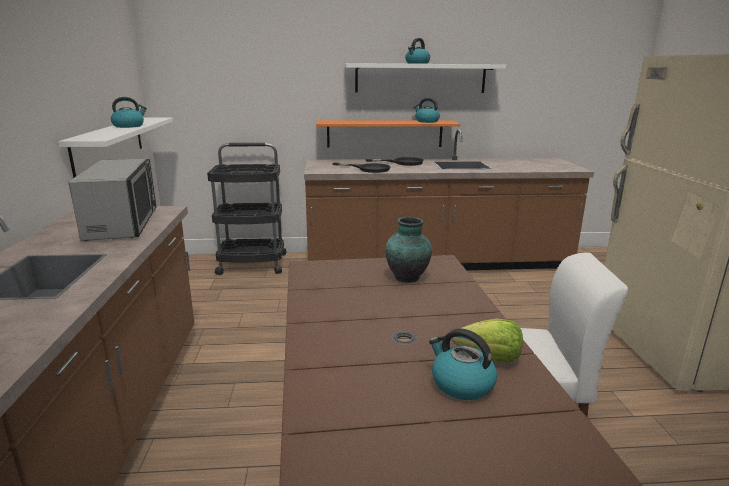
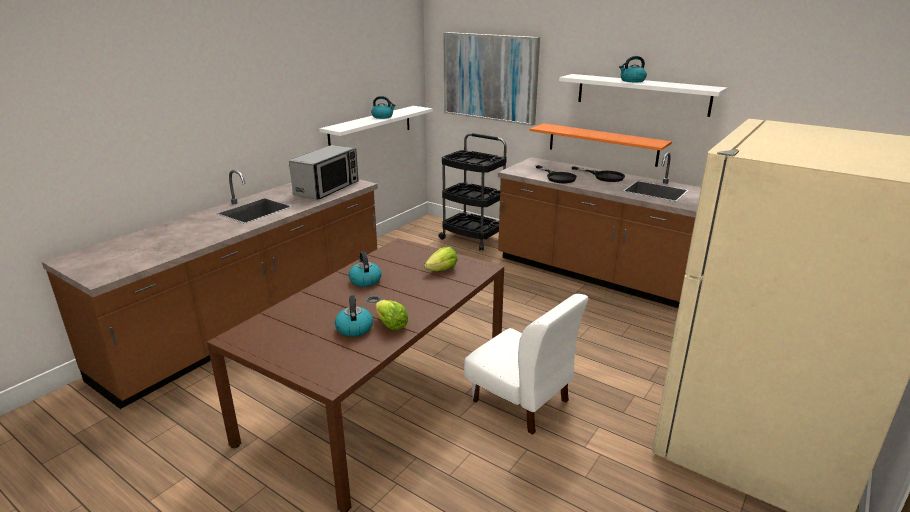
camera: 40 degrees right, 5 degrees up
vase [385,217,432,283] -> lettuce [424,247,457,271]
kettle [414,98,440,123] -> kettle moved to [349,252,382,287]
none -> picture [444,32,540,126]

